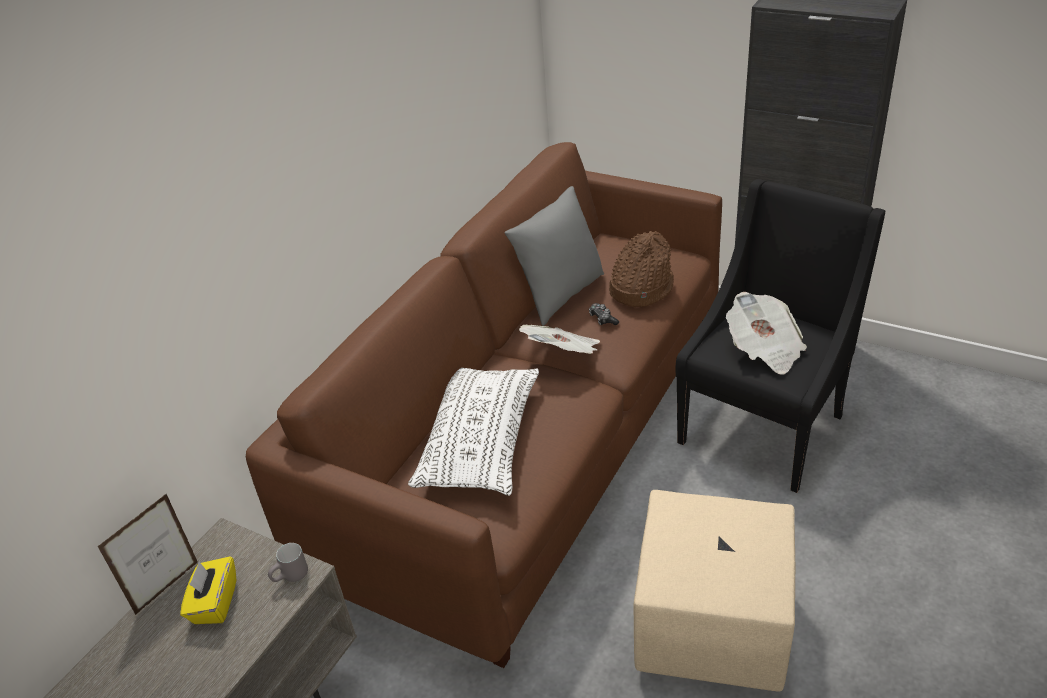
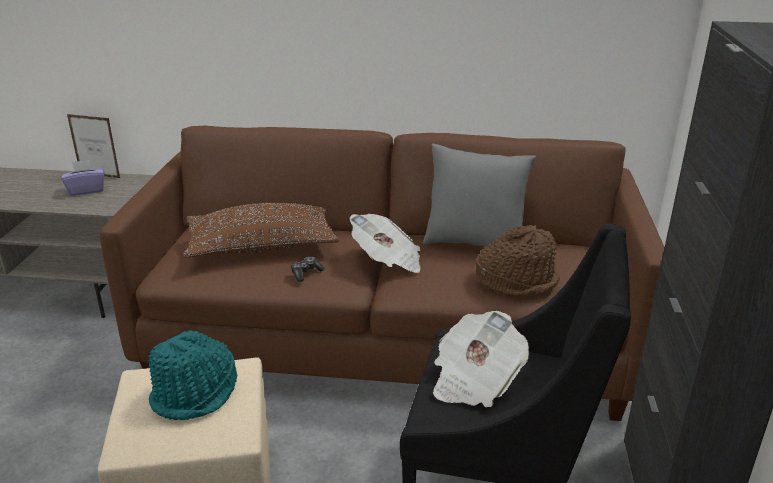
camera: 65 degrees right, 10 degrees down
yellow tissue box [180,556,236,624] -> purple tissue box [61,160,104,196]
grey mug [268,543,308,582] -> none
white pillow [408,368,539,496] -> brown pillow [183,203,339,258]
game controller [589,303,619,325] -> game controller moved to [291,257,324,282]
none -> turquoise hat [148,330,237,420]

